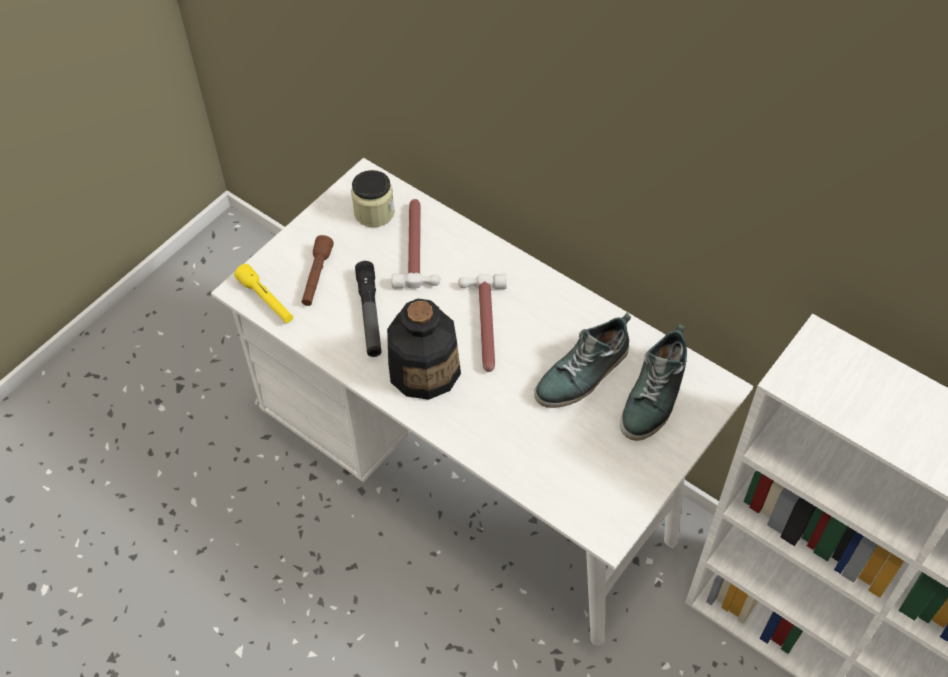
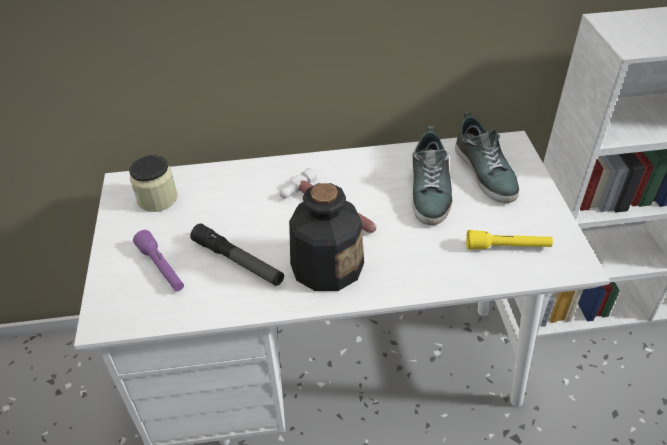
camera: 45 degrees left, 10 degrees down
yellow flashlight [234,264,293,323] -> yellow flashlight moved to [466,230,553,249]
brown flashlight [302,235,334,306] -> purple flashlight [133,230,184,291]
hammer [392,199,440,289] -> none

